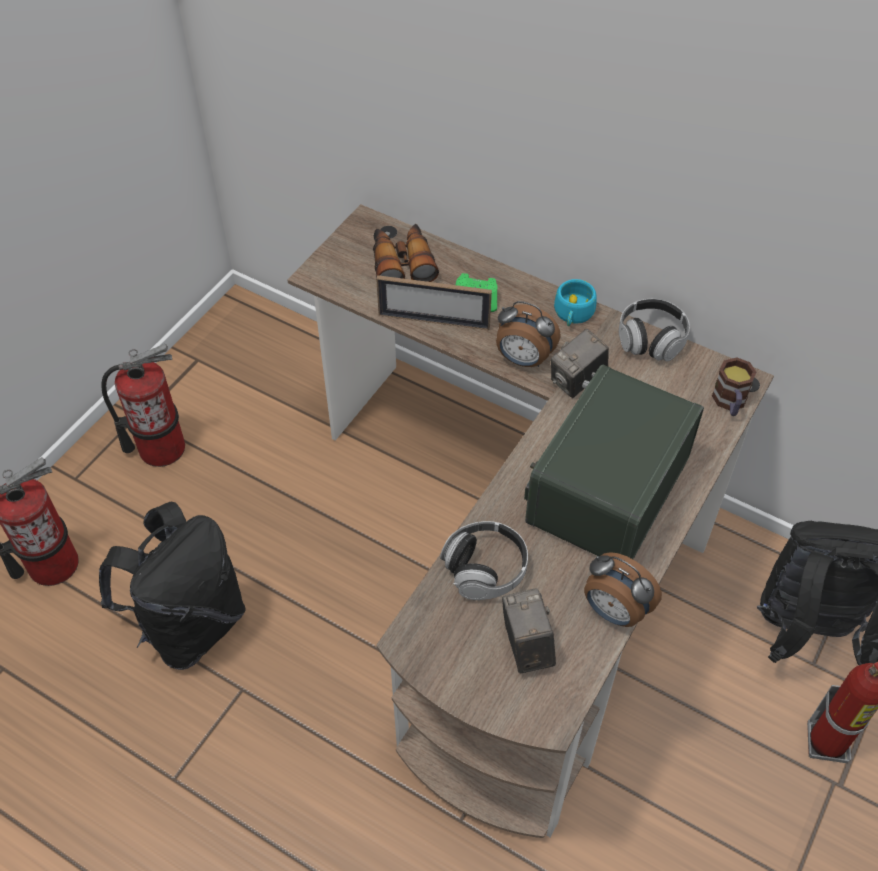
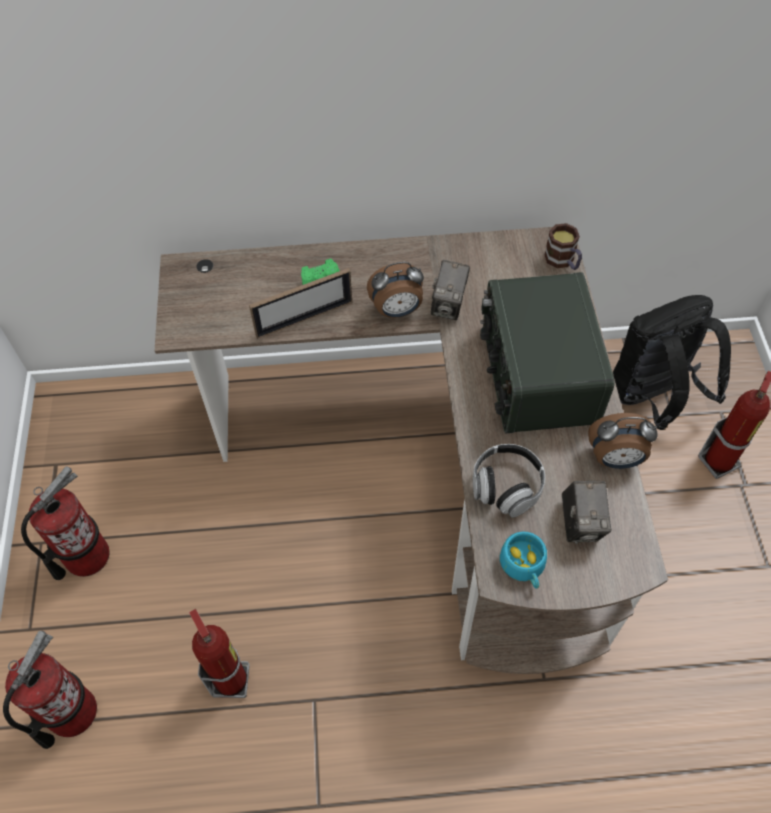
camera: 35 degrees left, 5 degrees up
black backpack [99,502,246,670] -> fire extinguisher [189,609,250,698]
binoculars [373,224,439,282] -> none
camera [502,588,556,673] -> camera turned 135 degrees counterclockwise [561,481,612,544]
turquoise cup [554,279,597,326] -> turquoise cup moved to [500,532,547,589]
headphones [619,299,690,362] -> none

